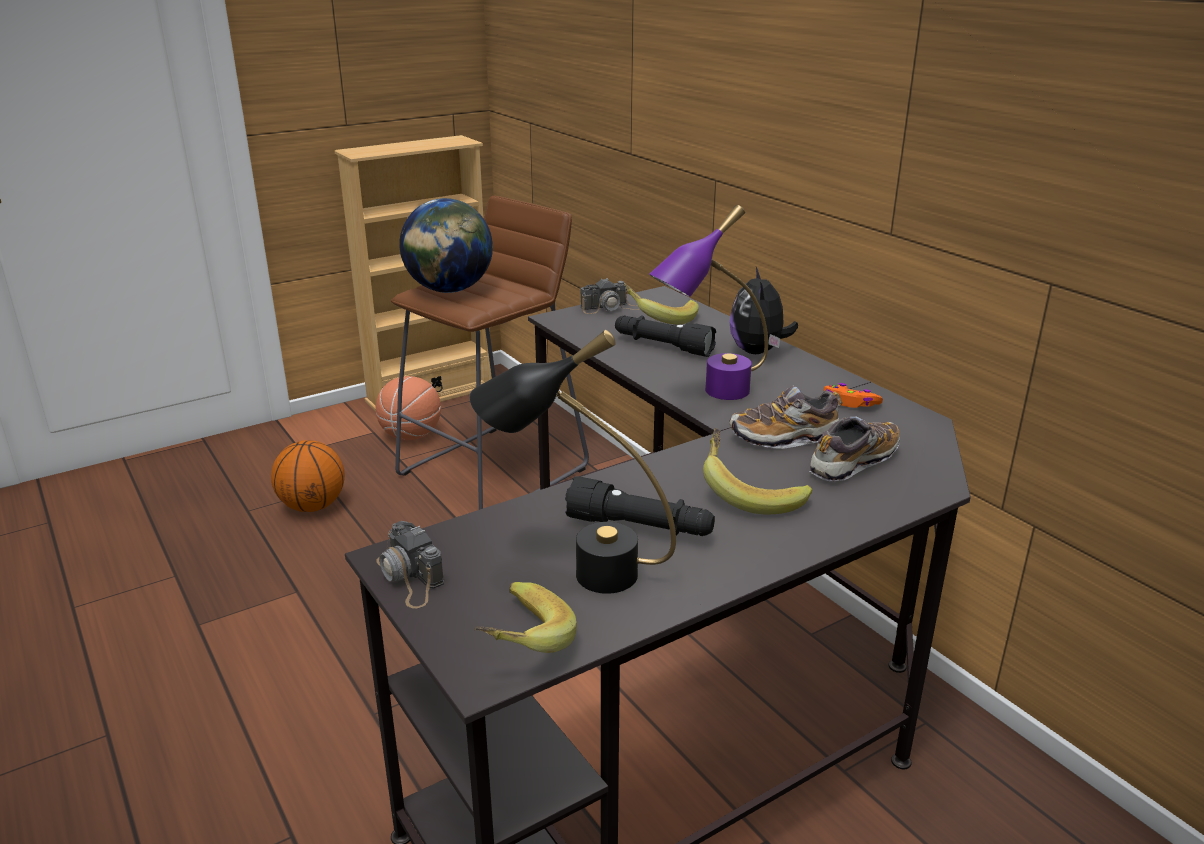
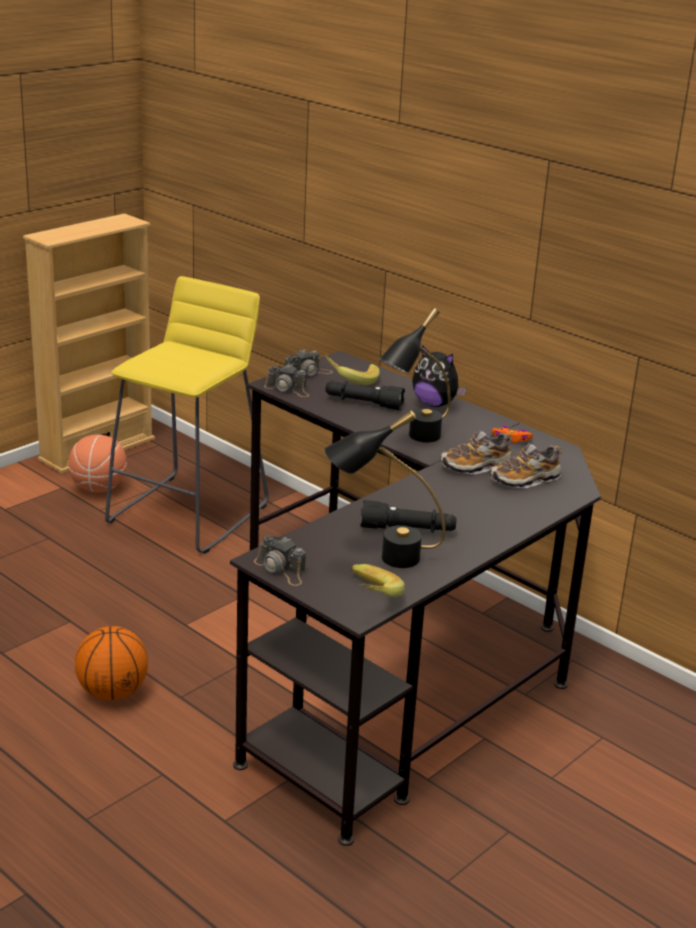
camera: 15 degrees left, 0 degrees up
basketball [271,440,345,512] -> basketball moved to [75,626,148,700]
brown stool [391,196,589,510] -> yellow stool [105,276,269,554]
globe [400,198,493,293] -> none
purple table lamp [649,205,768,400] -> black table lamp [379,308,450,442]
banana [703,428,812,514] -> none
plush toy [729,267,798,354] -> plush toy turned 45 degrees counterclockwise [412,345,466,407]
shoe [809,417,900,481] -> shoe turned 150 degrees counterclockwise [490,444,562,488]
none -> camera [264,364,309,397]

